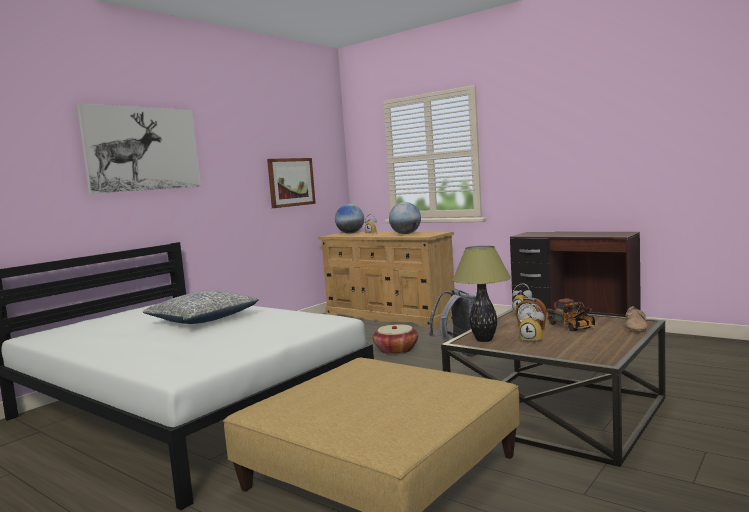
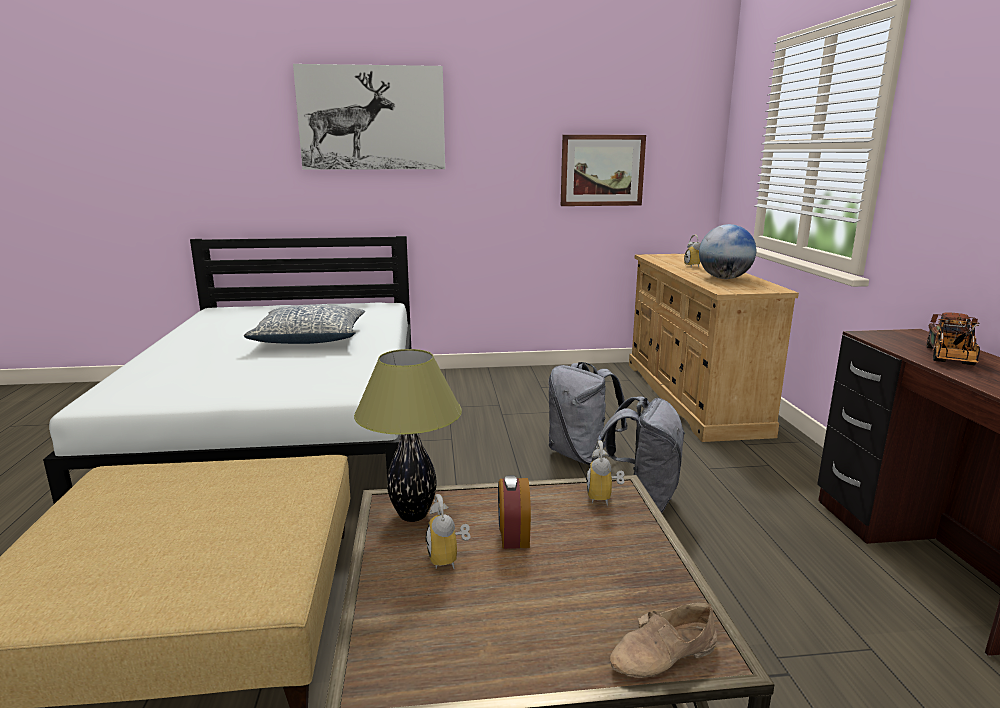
camera: 45 degrees right, 10 degrees up
globe [335,204,364,234] -> none
basket [373,324,418,355] -> grey backpack [549,362,628,465]
toy truck [547,298,595,331] -> toy truck moved to [927,312,980,366]

